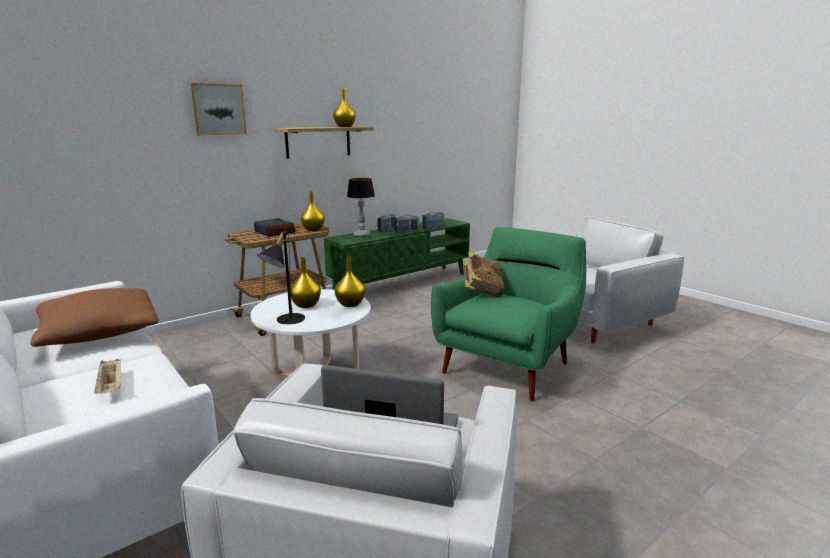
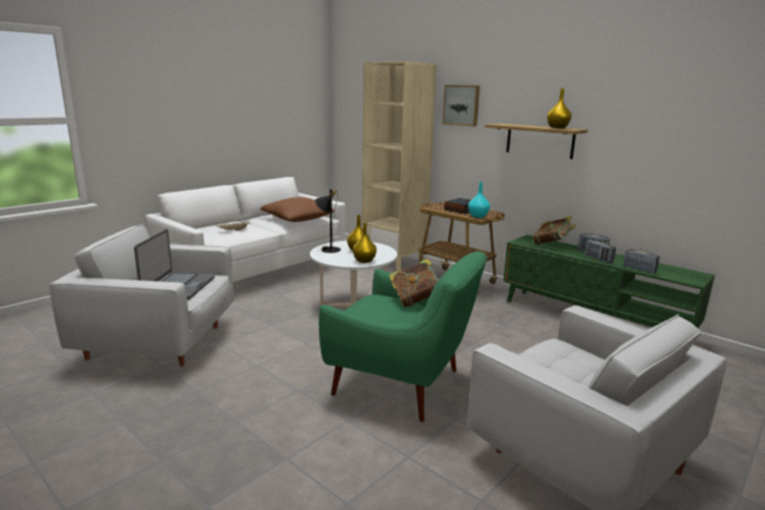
camera: 80 degrees right, 0 degrees up
yellow vase [301,191,325,231] -> turquoise vase [468,182,490,218]
table lamp [347,178,375,237] -> book [533,216,576,244]
none -> beige bookcase [362,61,437,272]

